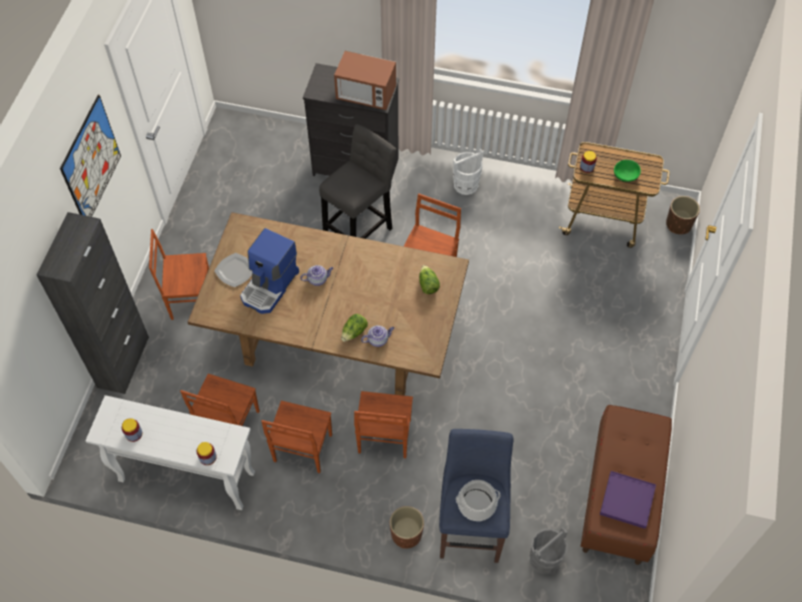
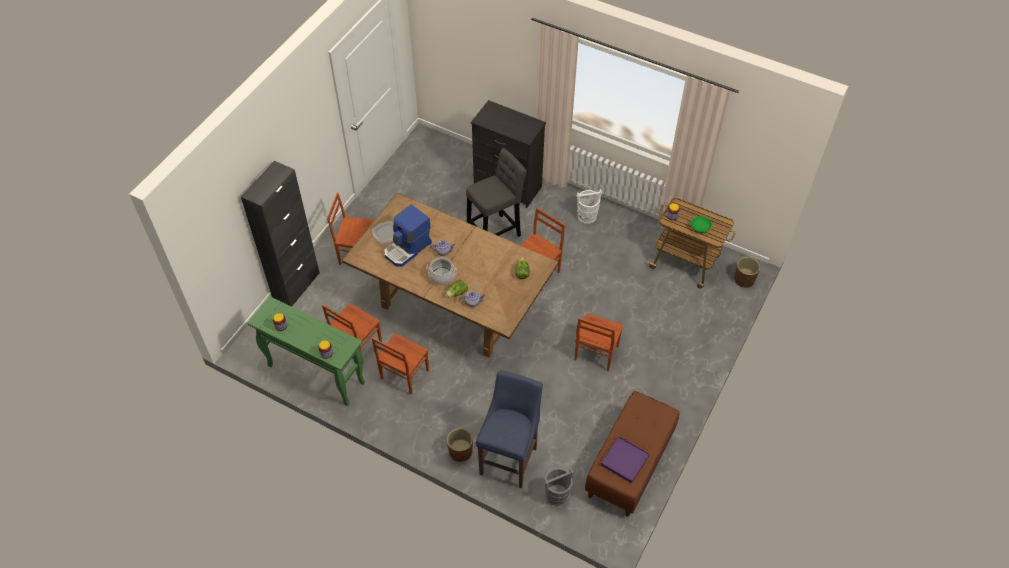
camera: 15 degrees right, 5 degrees down
picture [60,95,121,217] -> none
white console table [85,395,255,510] -> green console table [247,296,365,406]
microwave [334,51,396,110] -> none
brown chair [354,391,413,458] -> brown chair moved to [574,313,623,371]
cooking pot [456,480,501,521] -> cooking pot moved to [426,257,457,285]

